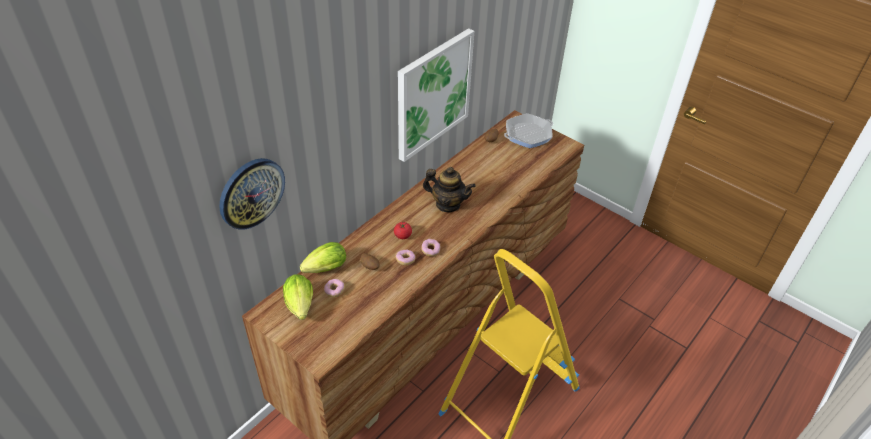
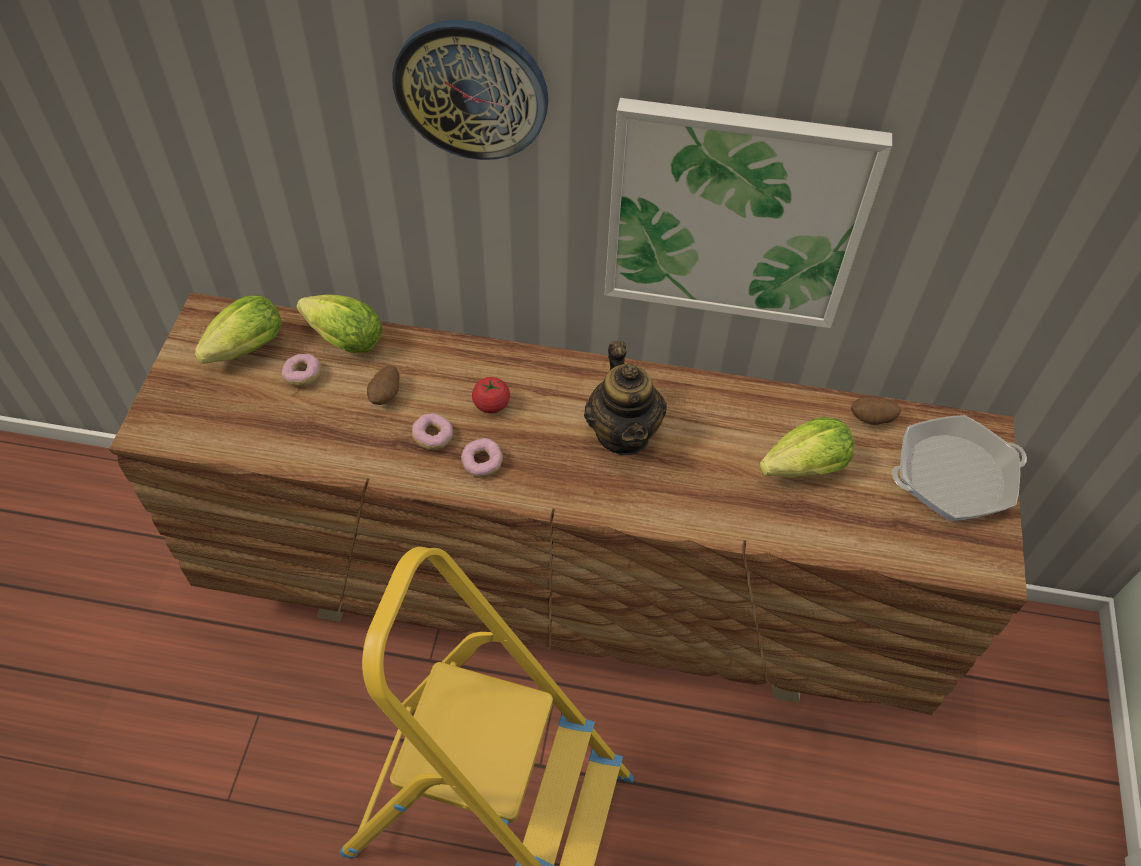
camera: 60 degrees right, 10 degrees up
wall clock [219,158,285,230] -> wall clock moved to [392,19,549,160]
frying pan [504,113,553,148] -> frying pan turned 135 degrees clockwise [892,415,1027,521]
none -> lettuce [760,417,854,478]

